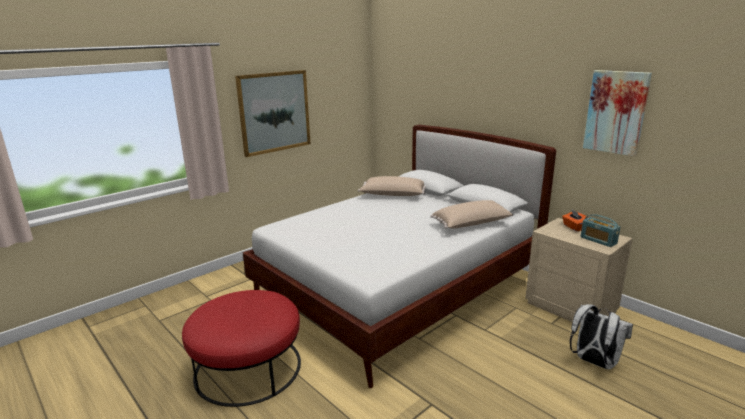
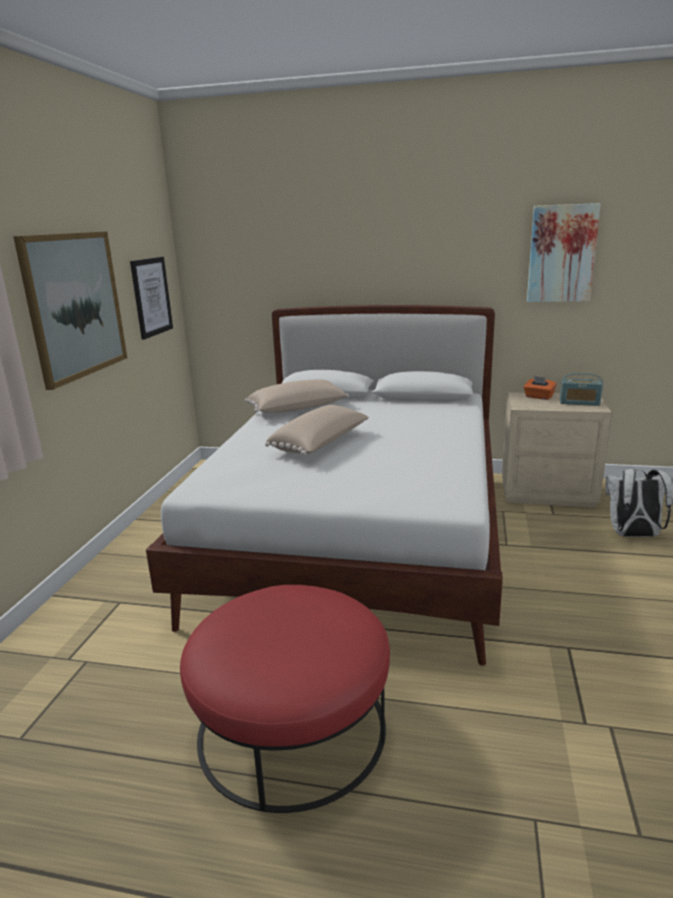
camera: 35 degrees left, 0 degrees up
beige pillow [430,200,513,229] -> beige pillow moved to [265,405,369,455]
none -> picture [130,257,173,340]

